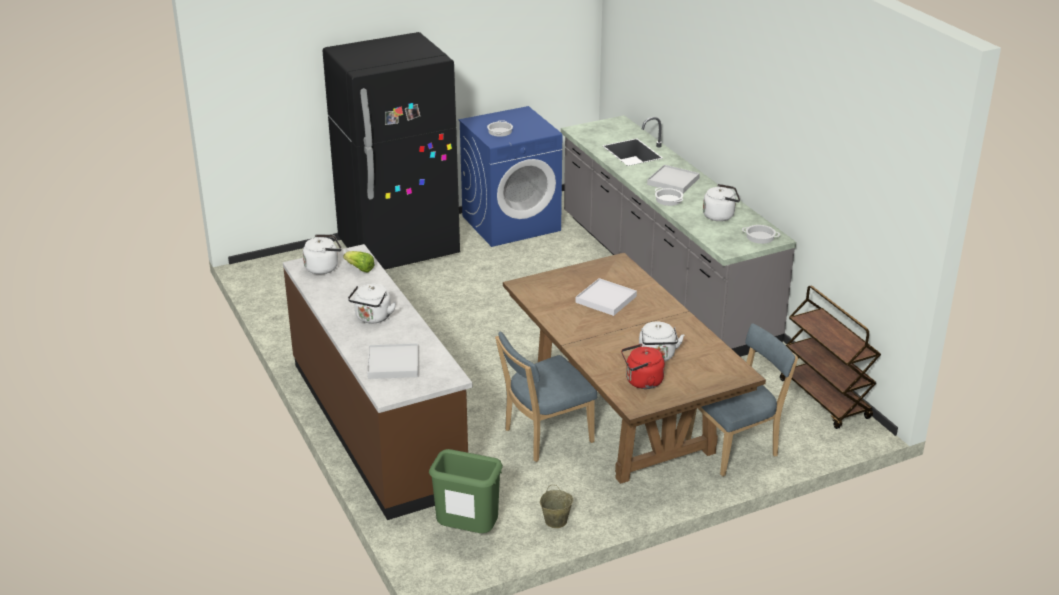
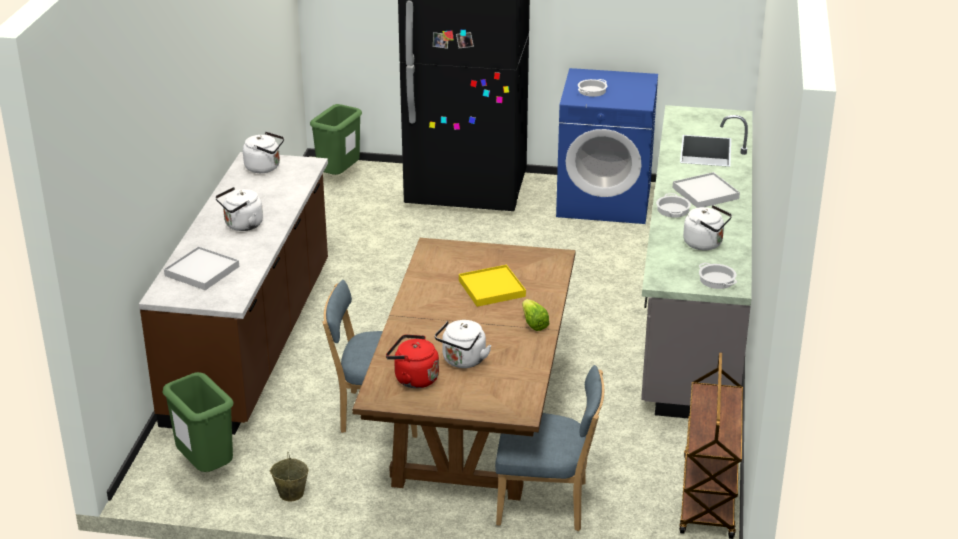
camera: 35 degrees right, 0 degrees up
lettuce [343,251,375,273] -> lettuce moved to [522,299,549,331]
white tray [576,278,637,316] -> yellow tray [459,265,526,307]
none -> green trash can [310,104,362,175]

